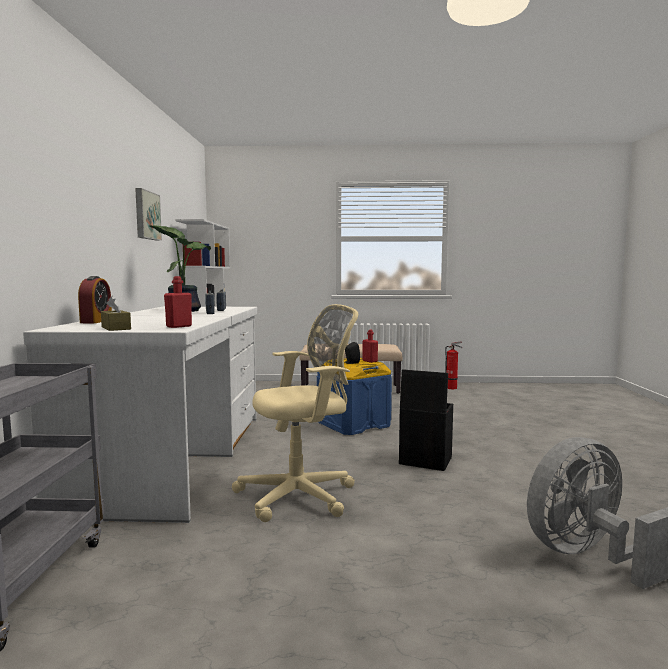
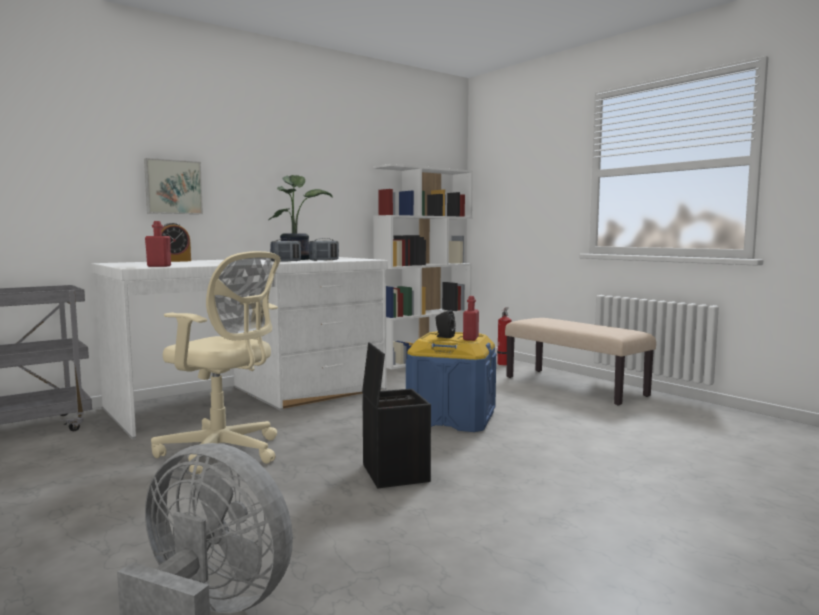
camera: 50 degrees right, 0 degrees up
brown tissue box [101,296,131,331] -> none
picture [135,188,162,241] -> picture moved to [144,158,203,214]
fire extinguisher [445,341,463,389] -> fire extinguisher moved to [497,307,512,365]

